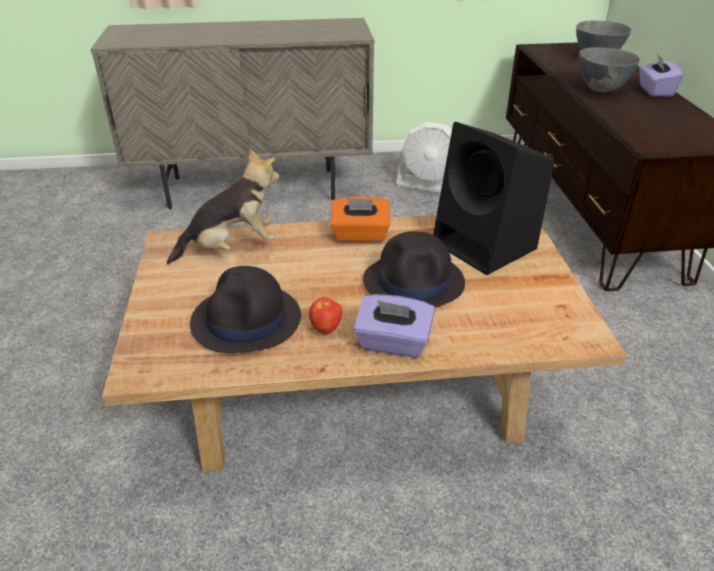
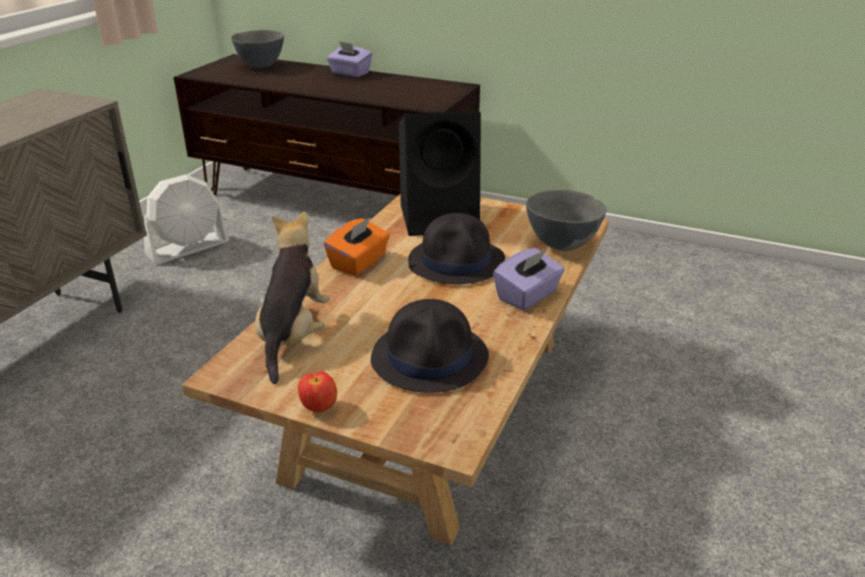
camera: 60 degrees left, 5 degrees down
apple [309,297,342,334] -> apple moved to [298,371,337,412]
grey bowl [579,47,640,92] -> grey bowl moved to [526,190,606,251]

